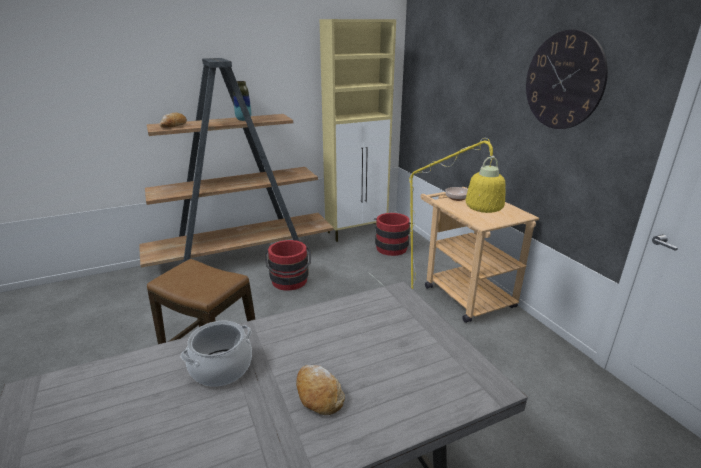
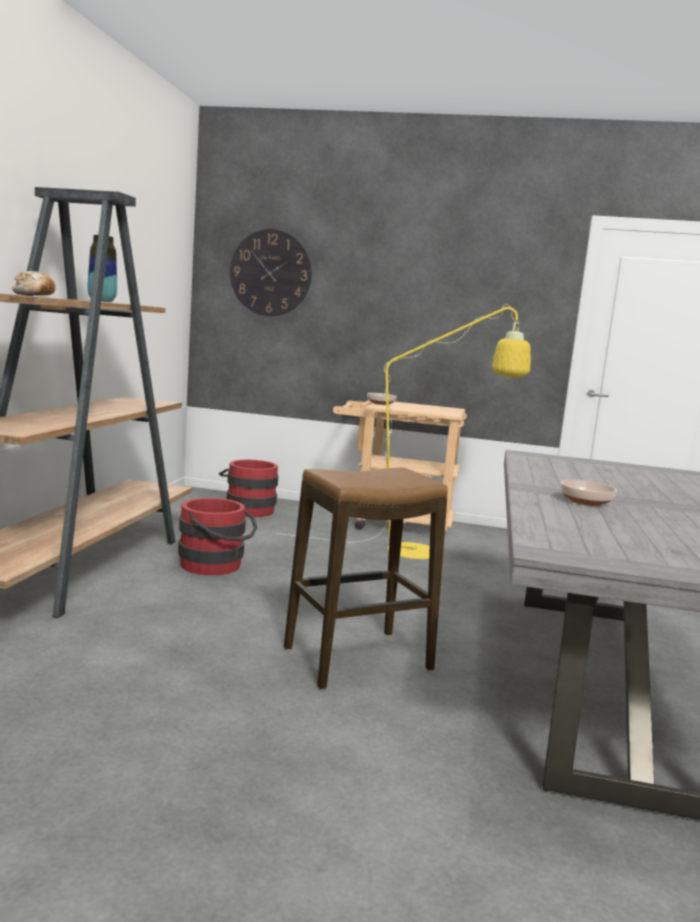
camera: 55 degrees left, 15 degrees down
cooking pot [181,321,252,387] -> bowl [560,480,617,506]
bread [296,365,345,415] -> none
beige cabinet [320,19,396,242] -> none
wall clock [526,30,608,129] -> wall clock moved to [230,229,312,316]

